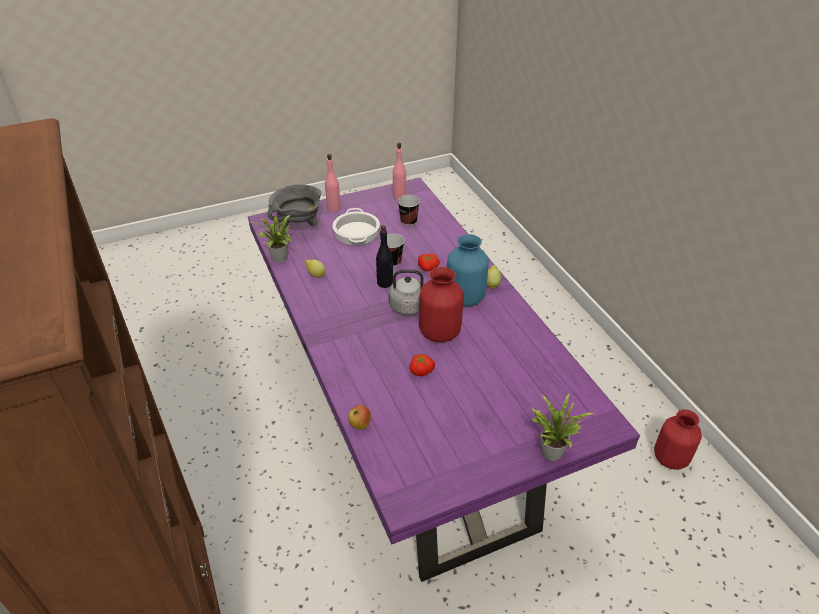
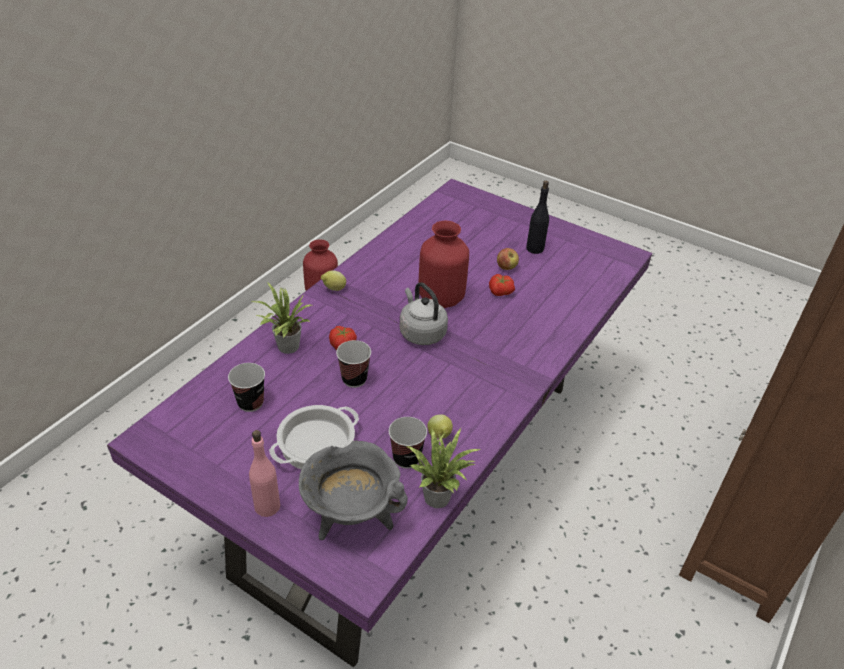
camera: 125 degrees left, 0 degrees up
apple [348,405,371,430] -> apple moved to [497,248,519,270]
black bottle [376,225,393,288] -> black bottle moved to [526,181,549,254]
pink bottle [393,143,406,200] -> none
blue vase [447,234,489,307] -> none
potted plant [531,392,594,461] -> potted plant moved to [252,282,311,354]
none -> cup [389,417,427,468]

